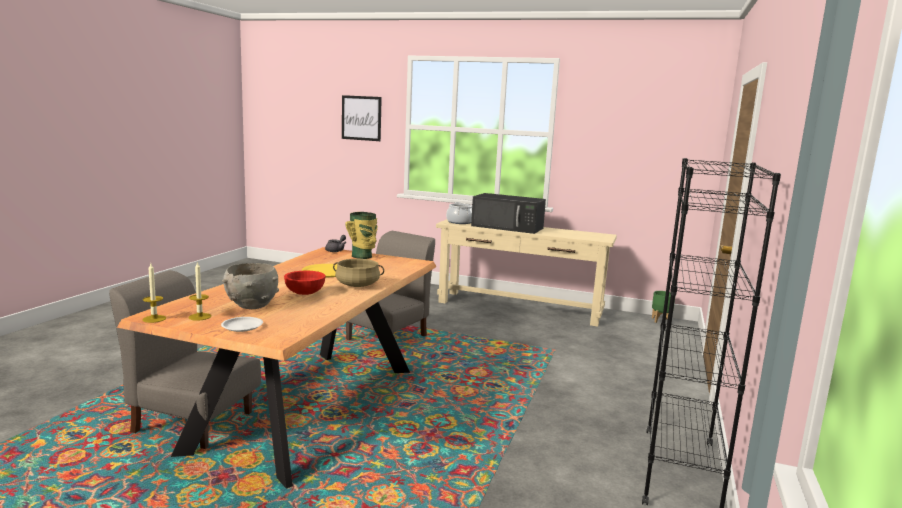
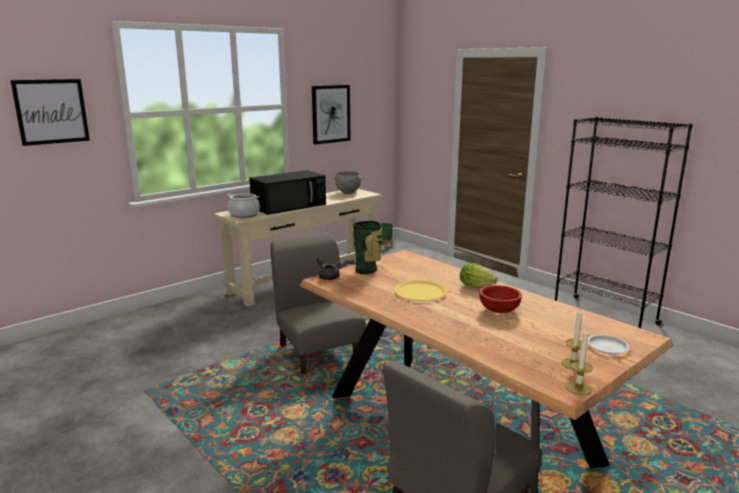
camera: 60 degrees left, 5 degrees up
grey bowl [222,263,279,309] -> grey bowl moved to [334,171,362,194]
beige cooking pot [333,259,384,287] -> lettuce [460,263,497,288]
none -> picture [312,85,350,144]

